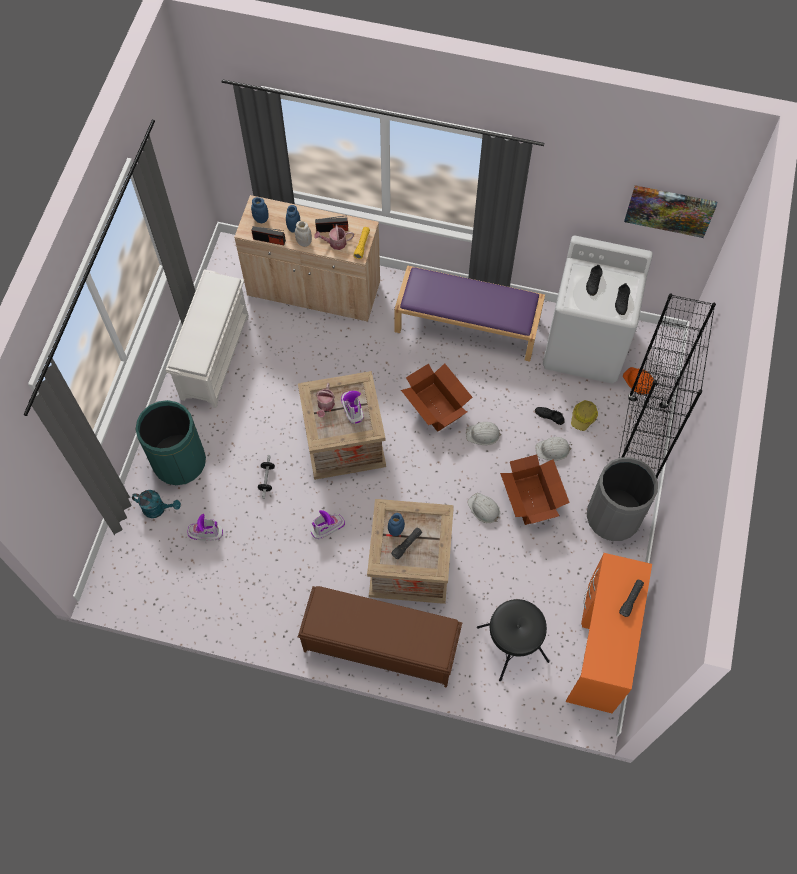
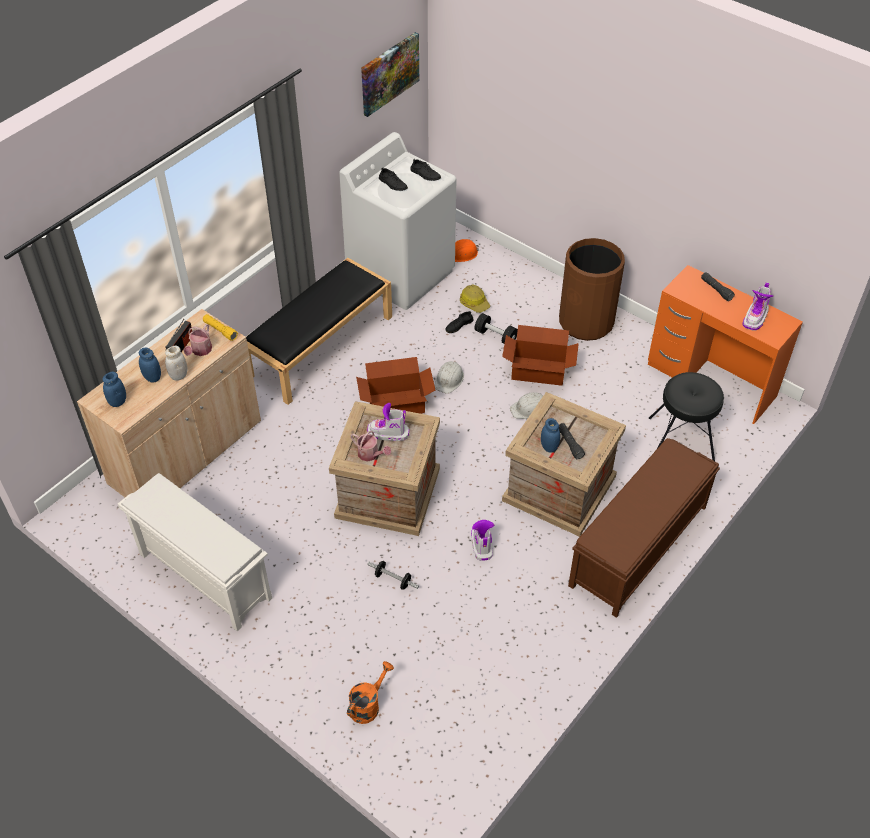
camera: 65 degrees left, 15 degrees down
turquoise watering can [132,490,181,518] -> orange watering can [347,661,394,724]
green trash can [136,400,206,485] -> none
boot [188,514,223,540] -> boot moved to [742,283,773,330]
radio [251,226,286,245] -> none
purple bench [394,265,545,362] -> black bench [246,258,392,405]
white hard hat [535,437,573,461] -> black dumbbell [475,313,518,344]
grey trash can [587,457,658,541] -> brown trash can [559,238,625,341]
black bookcase [619,294,716,478] -> none

